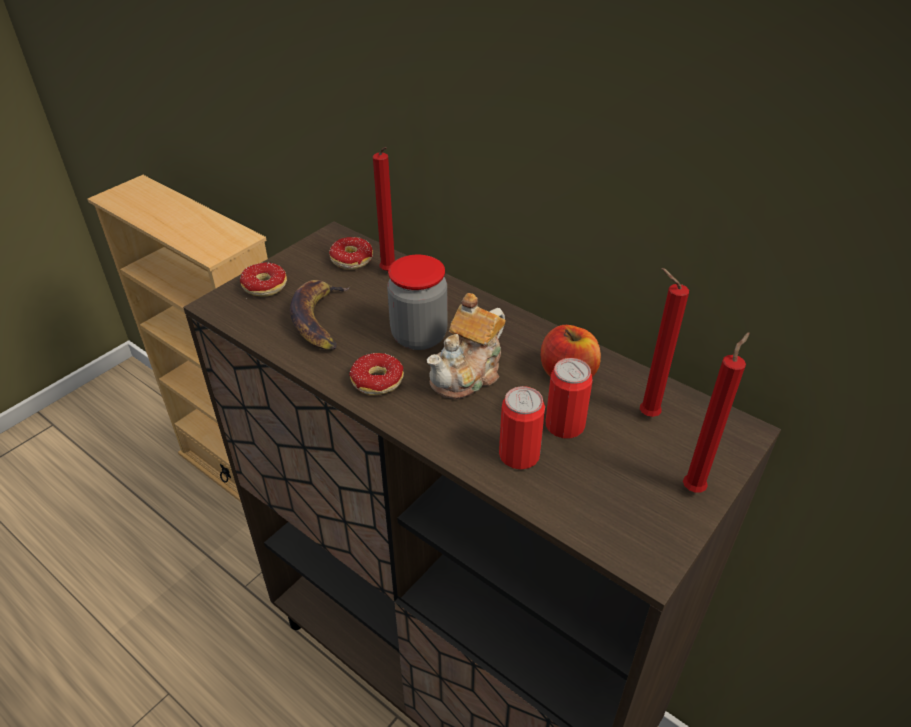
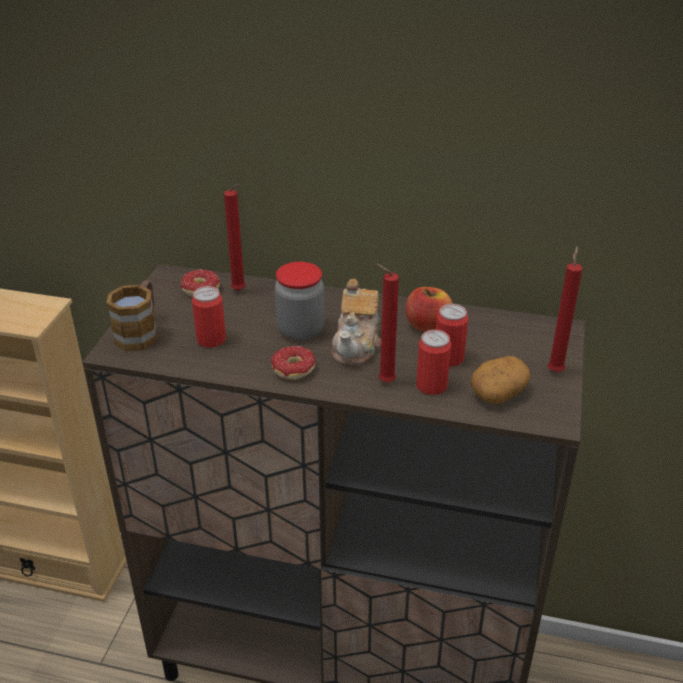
camera: 25 degrees left, 5 degrees down
donut [240,263,287,297] -> mug [107,280,158,351]
banana [290,280,350,350] -> can [192,286,226,348]
red candle [640,268,689,417] -> red candle moved to [376,263,399,382]
none -> potato [470,356,530,404]

